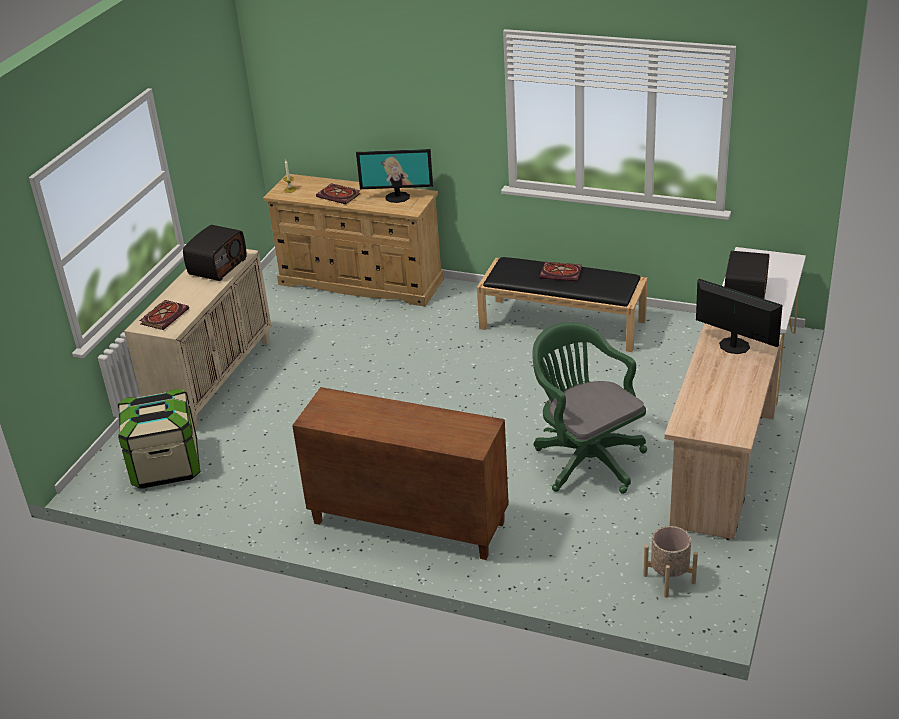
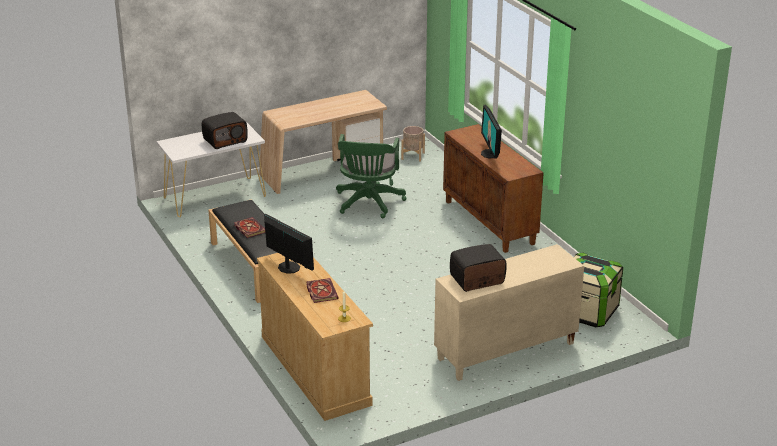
camera: 140 degrees left, 5 degrees down
book [140,300,189,330] -> none
monitor [696,279,783,354] -> monitor moved to [481,105,502,159]

